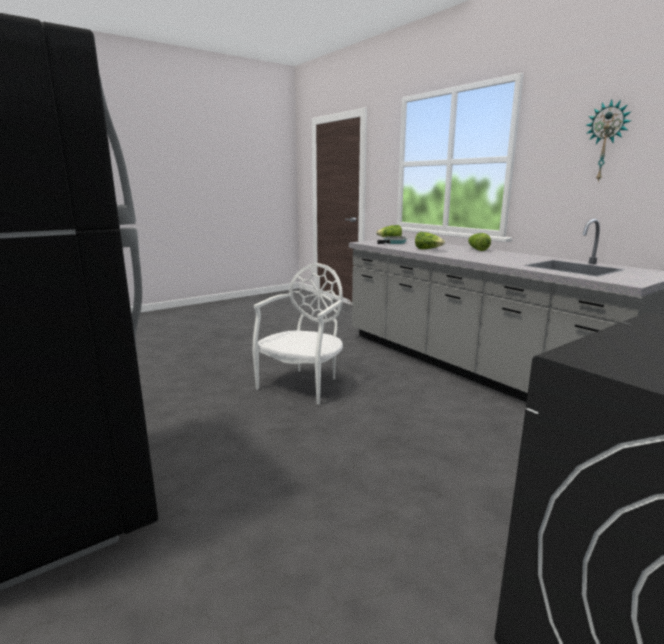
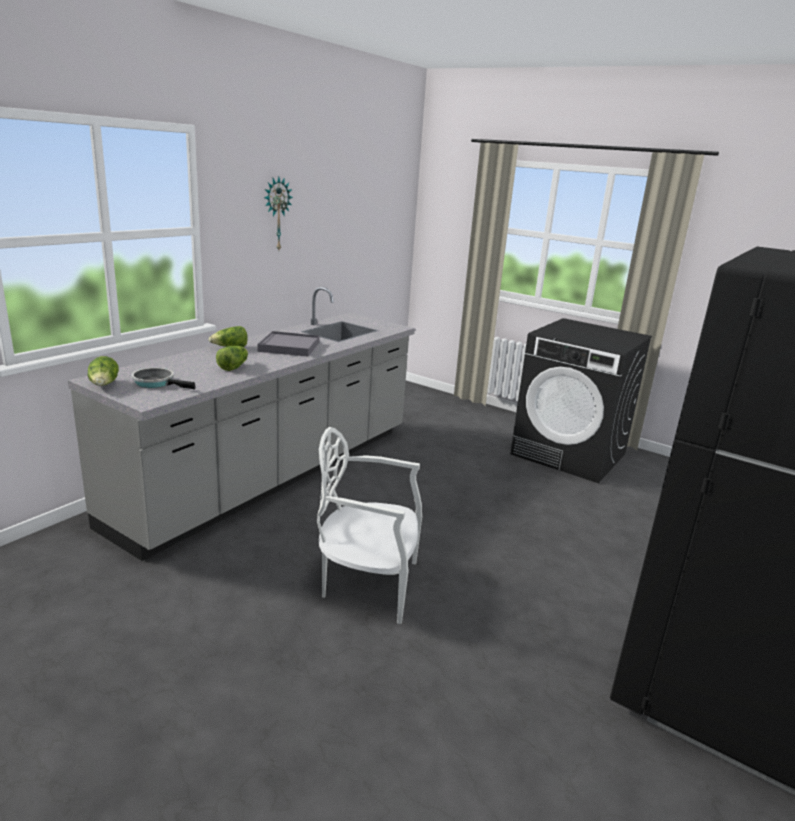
camera: 110 degrees left, 5 degrees up
none -> grey tray [257,331,320,356]

